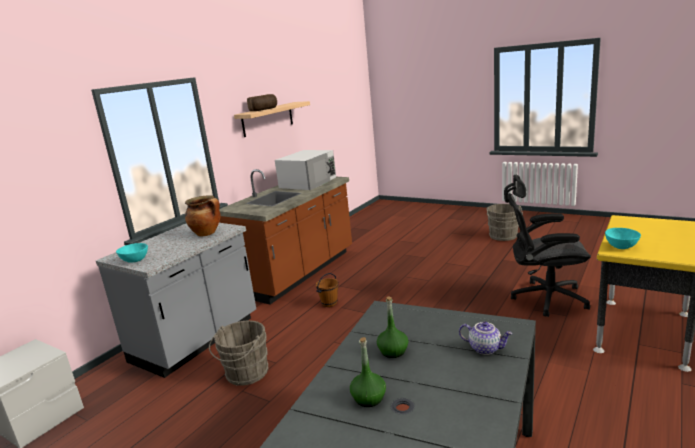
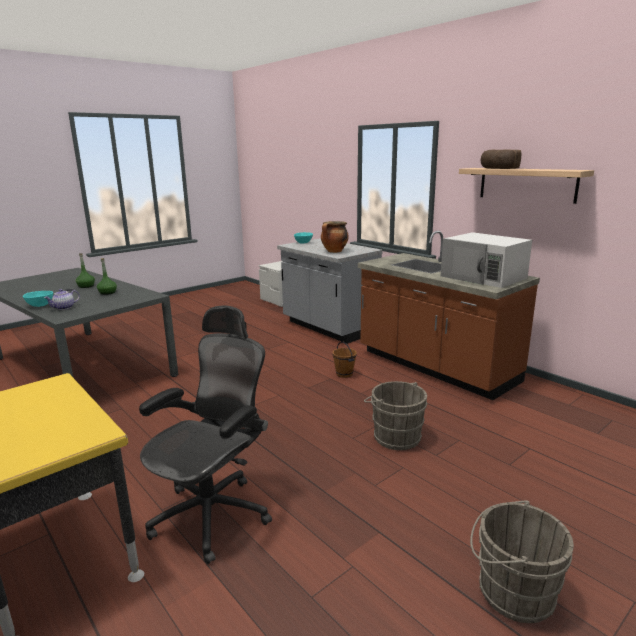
camera: 105 degrees right, 0 degrees up
grey bucket [209,320,268,386] -> grey bucket moved to [364,381,428,450]
turquoise bowl [605,228,641,249] -> turquoise bowl moved to [23,291,53,307]

